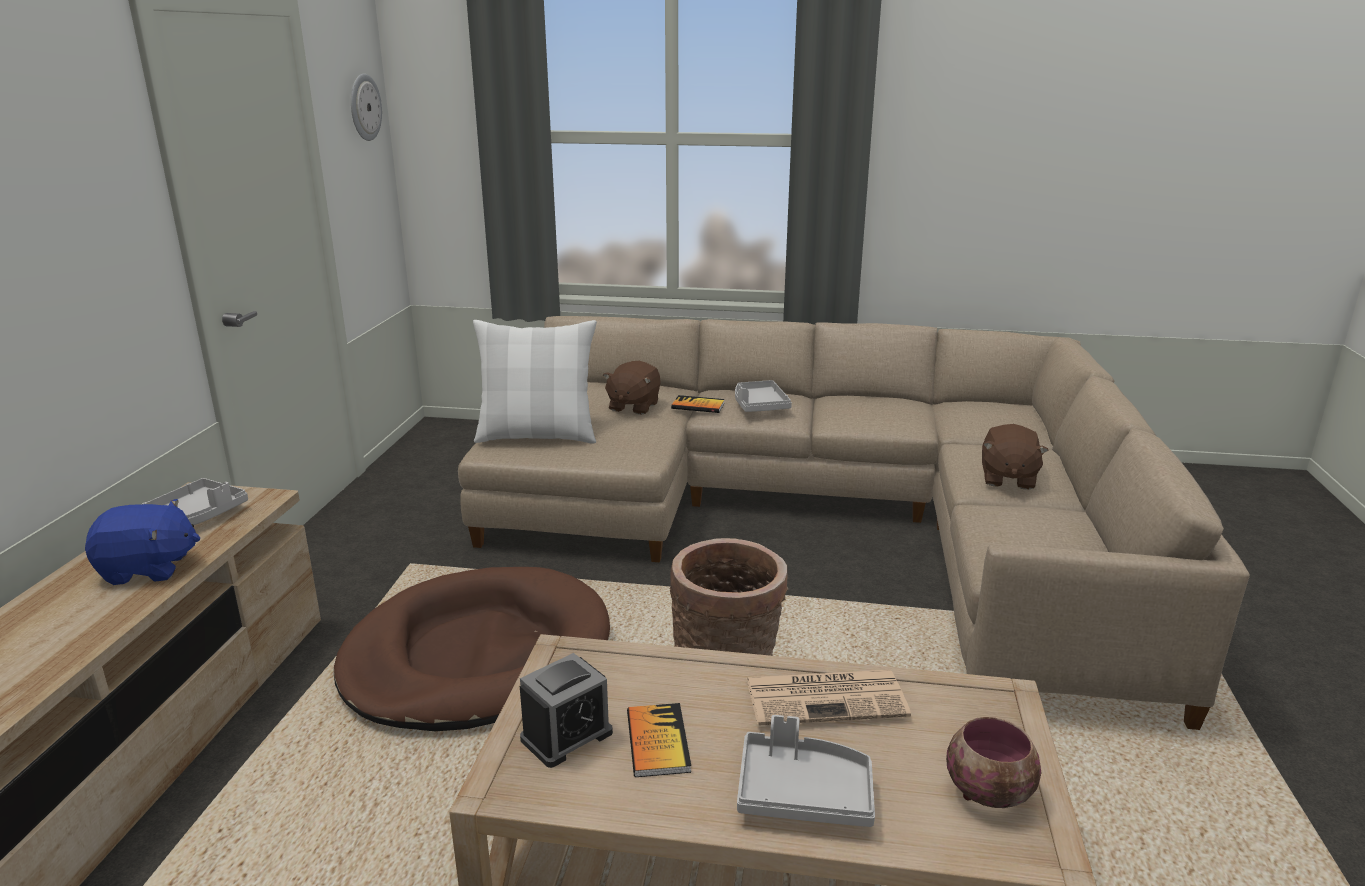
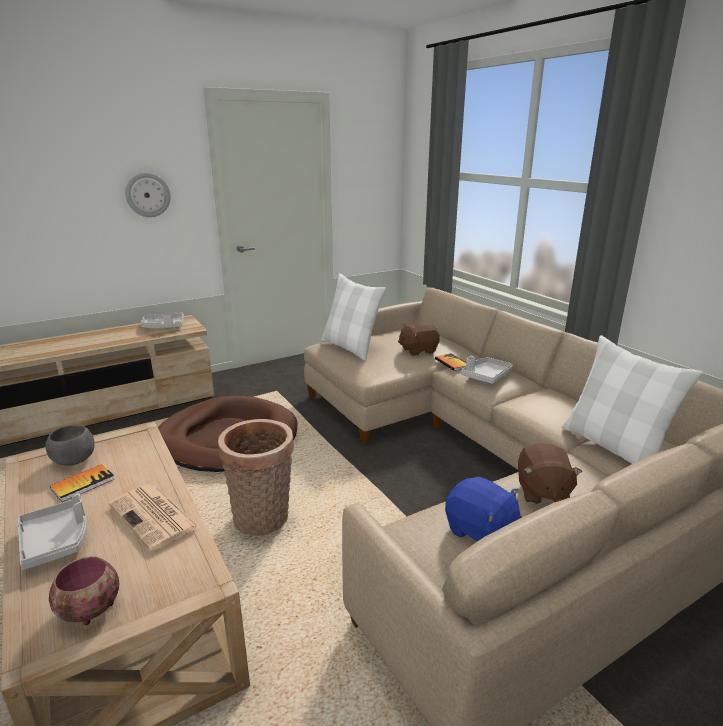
camera: 50 degrees right, 0 degrees up
blue plush toy [85,499,200,585] -> blue plush toy moved to [445,476,522,541]
wall clock [351,73,382,141] -> wall clock moved to [125,173,171,217]
alarm clock [520,653,613,768] -> grey bowl [46,425,95,466]
brown plush toy [982,424,1049,490] -> brown plush toy turned 60 degrees counterclockwise [518,443,582,504]
none -> white pillow [562,335,703,464]

